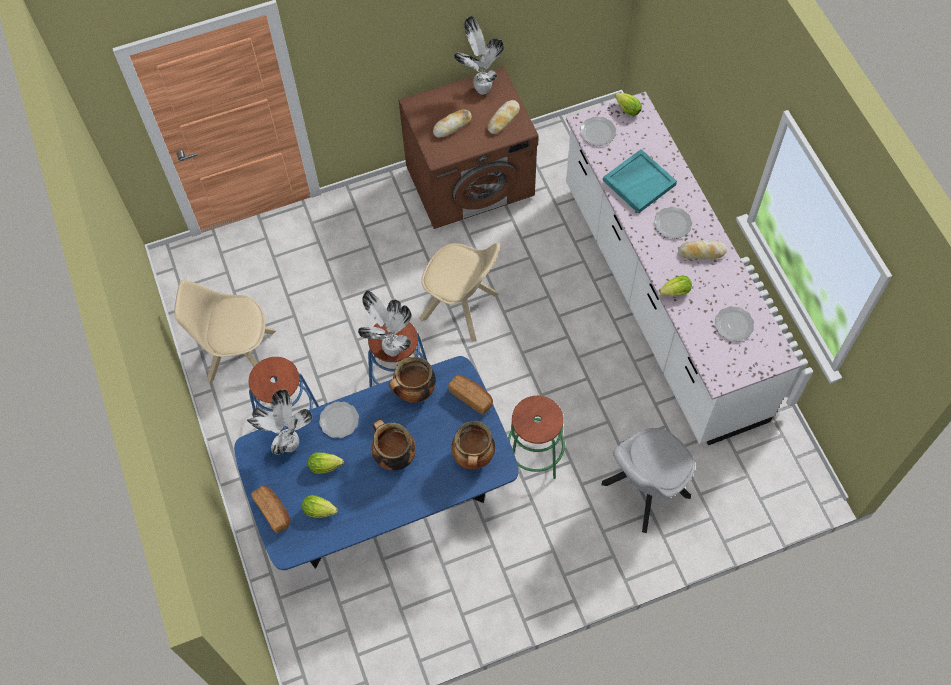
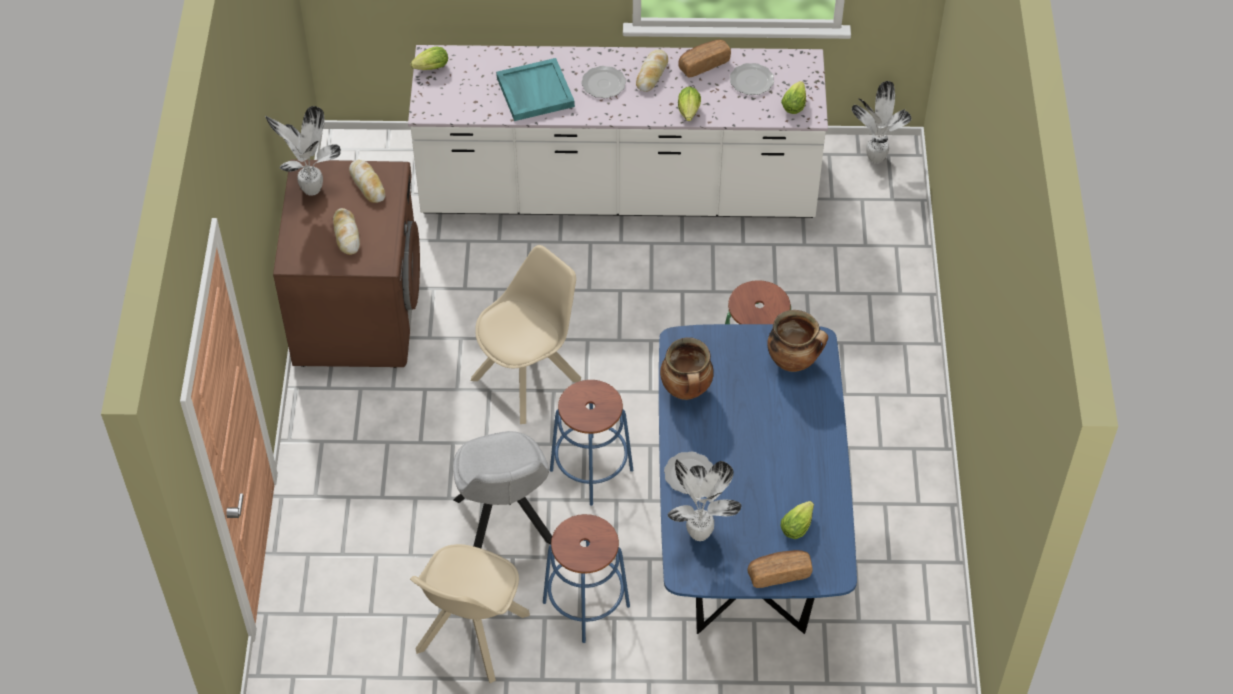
camera: 70 degrees left, 10 degrees down
lettuce [308,452,344,474] -> lettuce moved to [781,81,806,114]
potted plant [358,290,412,357] -> potted plant moved to [852,81,911,164]
cooking pot [372,420,416,470] -> none
bread [448,375,493,415] -> bread moved to [678,40,731,77]
plate [580,116,616,146] -> none
grey chair [601,428,695,533] -> grey chair moved to [453,431,552,548]

